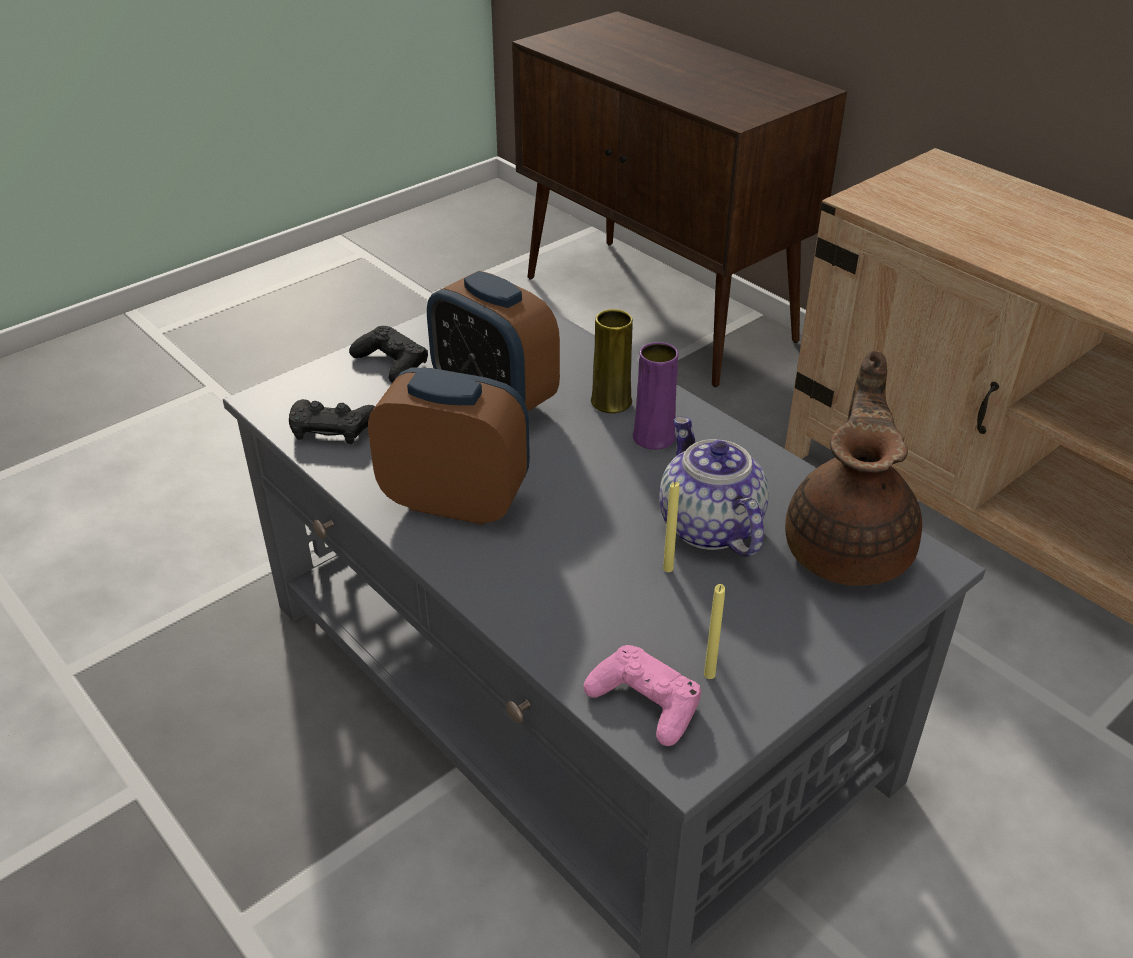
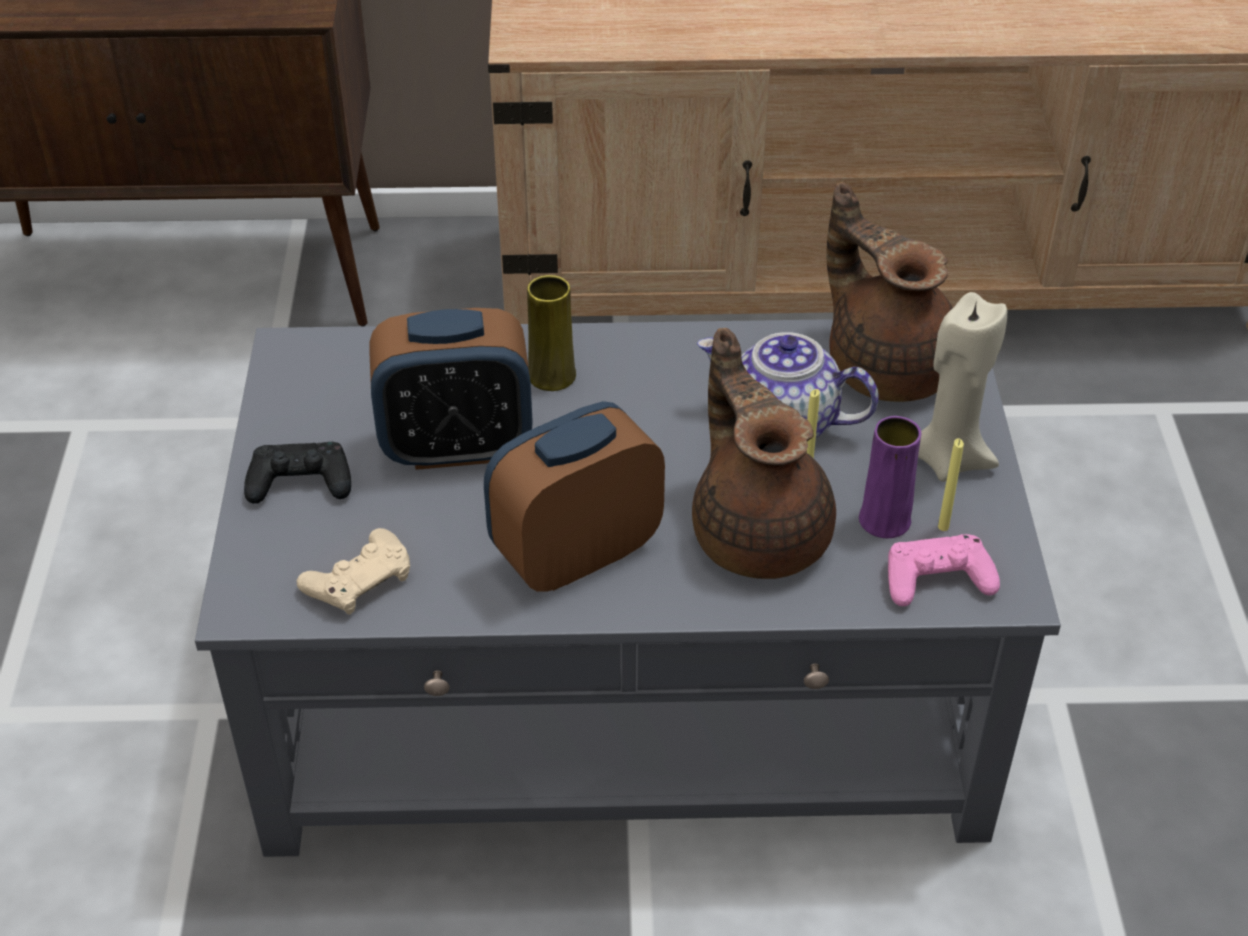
camera: 50 degrees left, 5 degrees up
black game controller [289,399,375,444] -> beige game controller [297,528,410,615]
purple vase [632,342,679,450] -> purple vase moved to [859,416,921,538]
none -> brown teapot [692,328,836,579]
none -> beige candle [918,292,1007,482]

